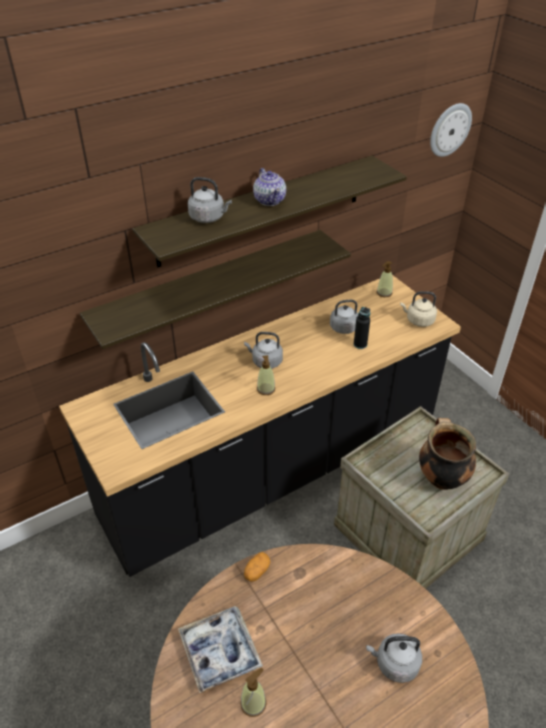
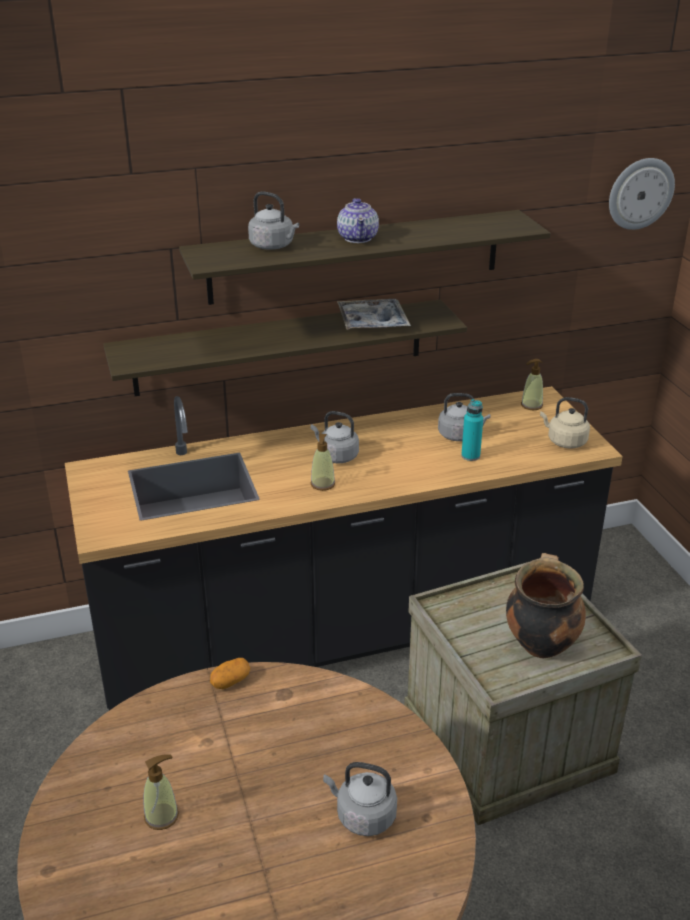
camera: 15 degrees right, 10 degrees down
tray [178,606,263,693] -> tray moved to [337,299,411,330]
black bottle [354,307,370,349] -> turquoise bottle [461,399,483,461]

